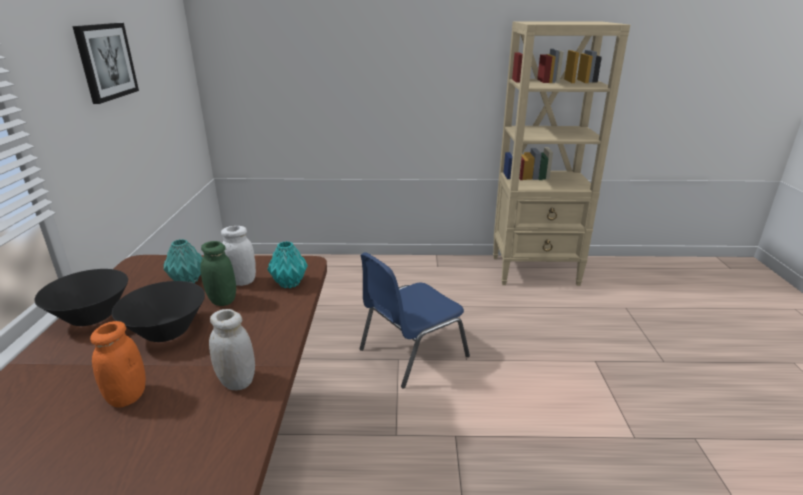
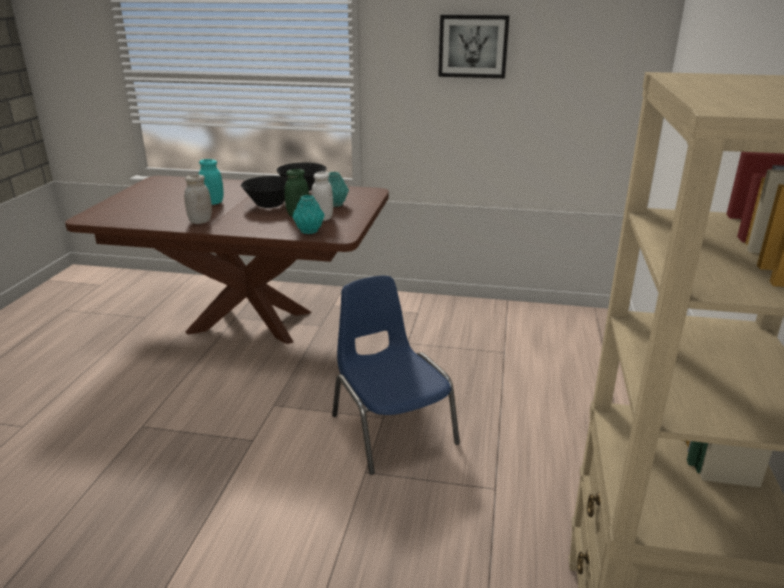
camera: 100 degrees right, 0 degrees up
orange jar [90,321,146,407] -> turquoise jar [198,159,224,205]

